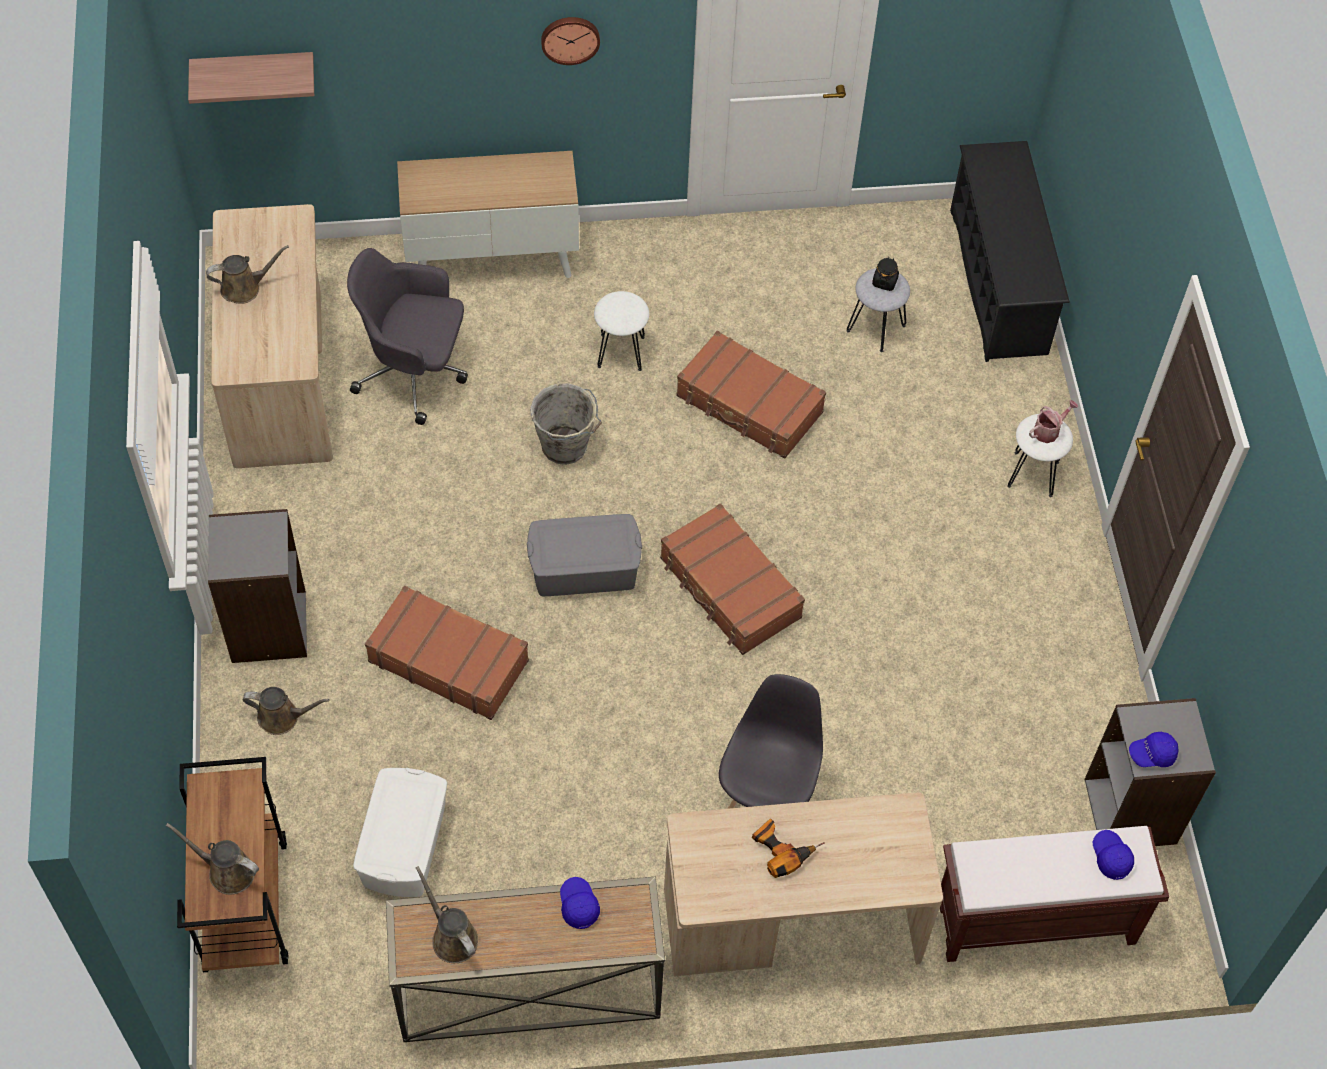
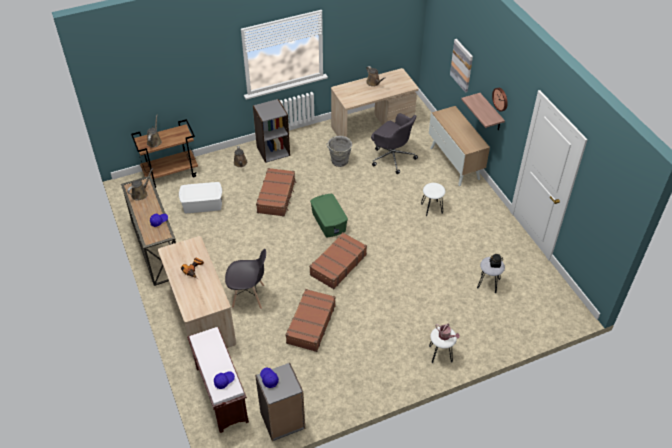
camera: 75 degrees right, 10 degrees down
shelf [188,52,314,104] -> shelf moved to [461,93,505,130]
grey office chair [347,248,468,425] -> grey office chair turned 135 degrees clockwise [371,113,418,174]
grey storage box [527,514,642,596] -> green storage box [310,194,348,237]
grey bucket [530,383,602,465] -> grey bucket moved to [326,136,352,167]
brown suitcase [676,331,826,459] -> brown suitcase moved to [285,289,336,352]
black shoe rack [950,141,1070,362] -> none
none -> picture [450,39,473,93]

